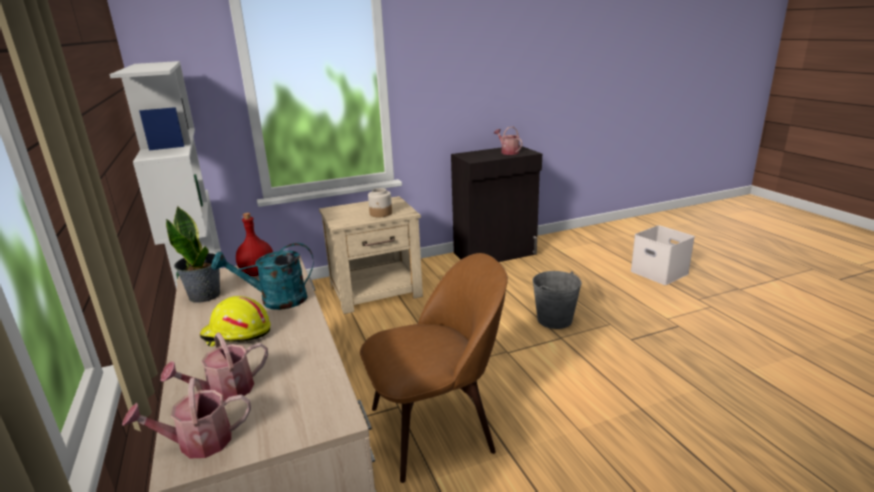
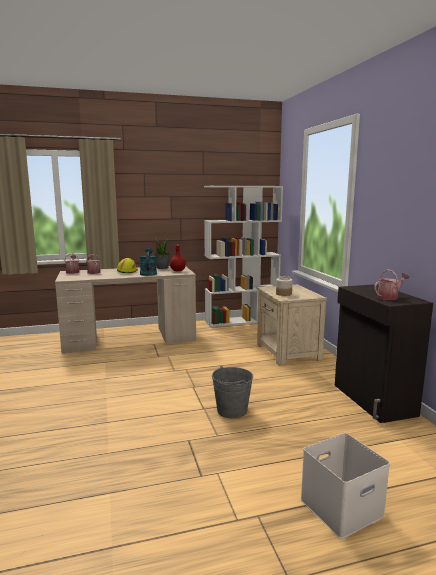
camera: 95 degrees right, 10 degrees down
brown chair [360,253,508,483] -> none

